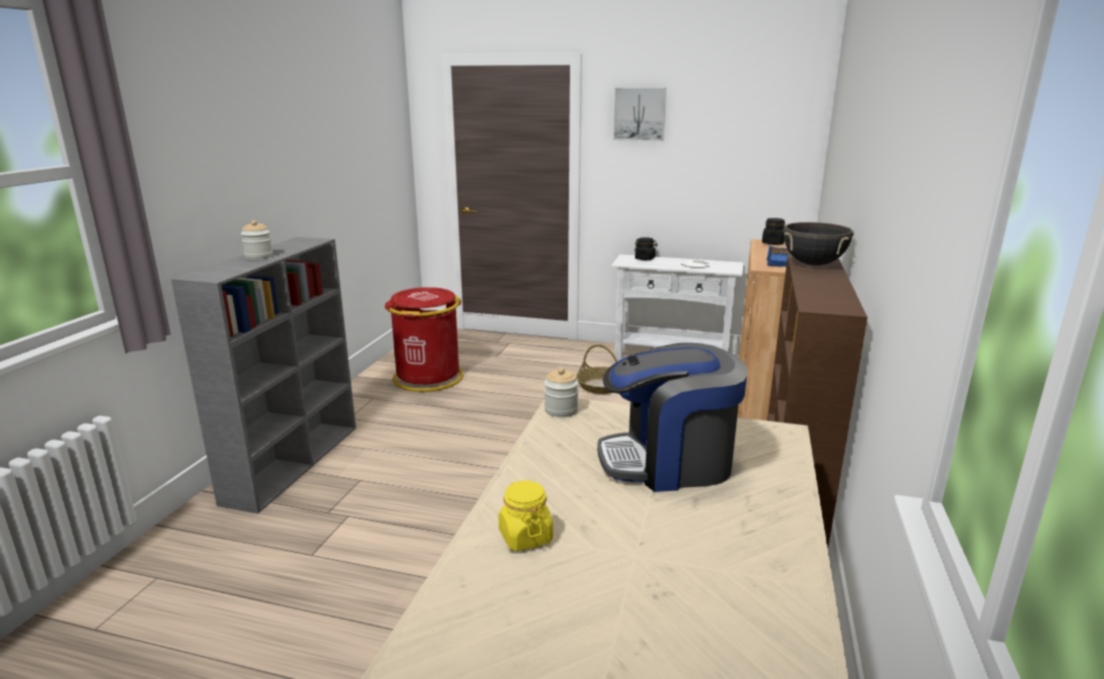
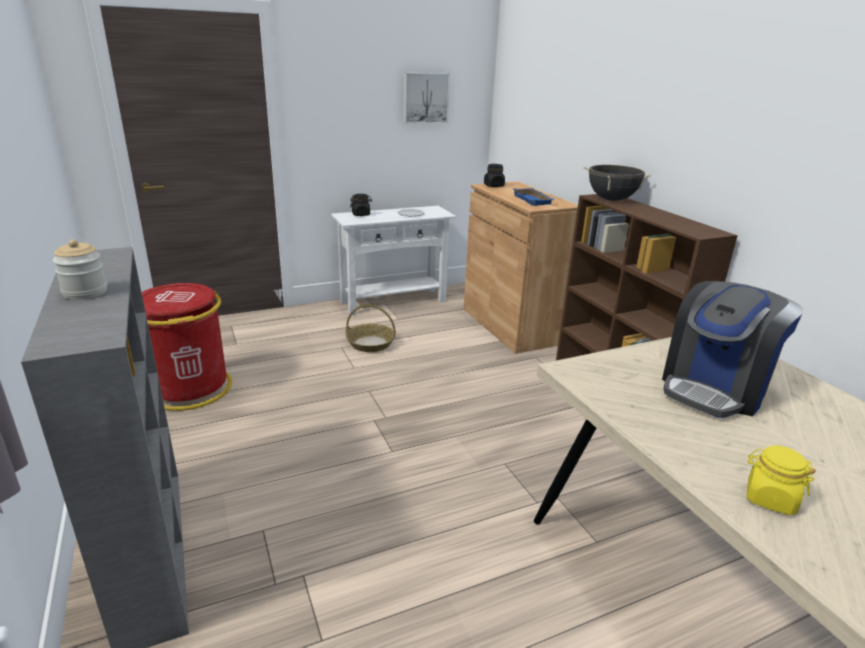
camera: 40 degrees left, 5 degrees up
jar [544,367,579,417] -> none
picture [613,88,666,141] -> picture moved to [403,73,450,124]

